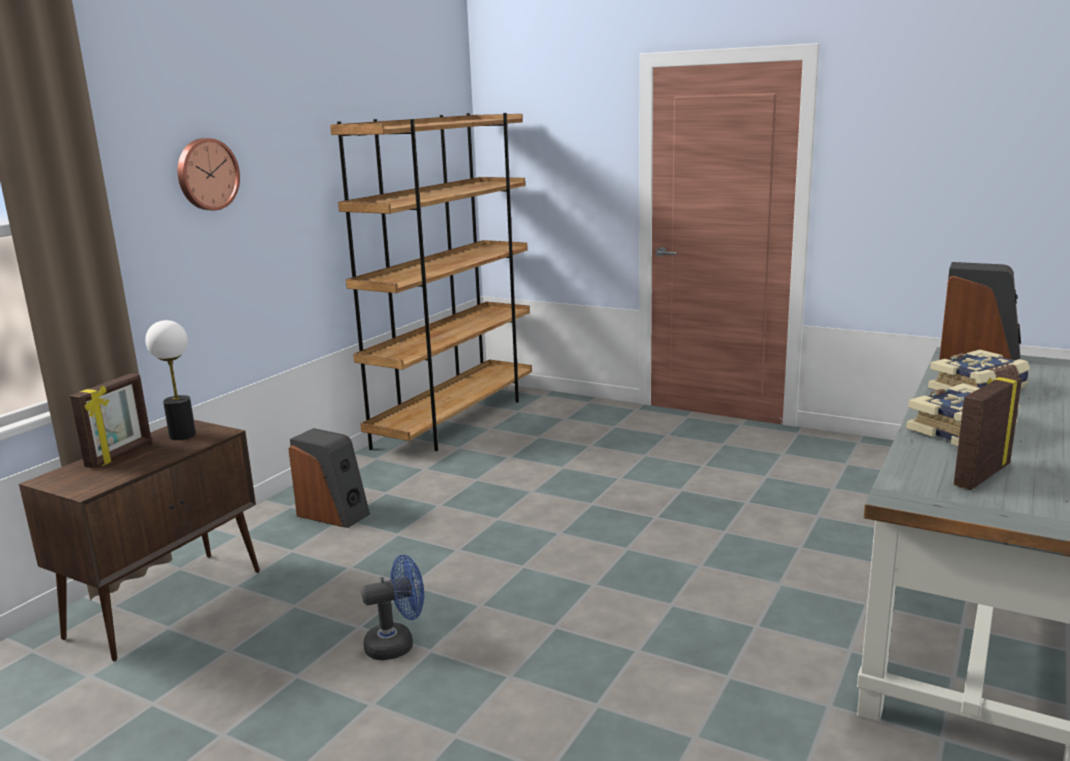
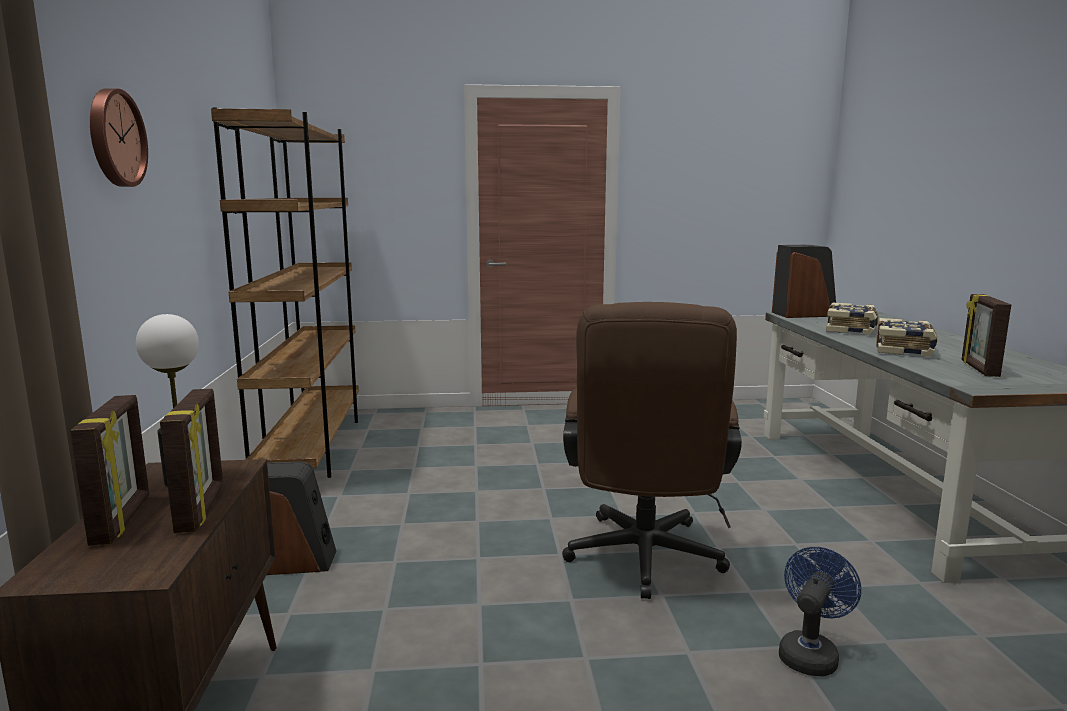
camera: 35 degrees left, 5 degrees down
blue fan [361,555,424,660] -> blue fan moved to [779,547,861,676]
none -> picture frame [160,389,223,533]
none -> brown office chair [562,302,742,599]

